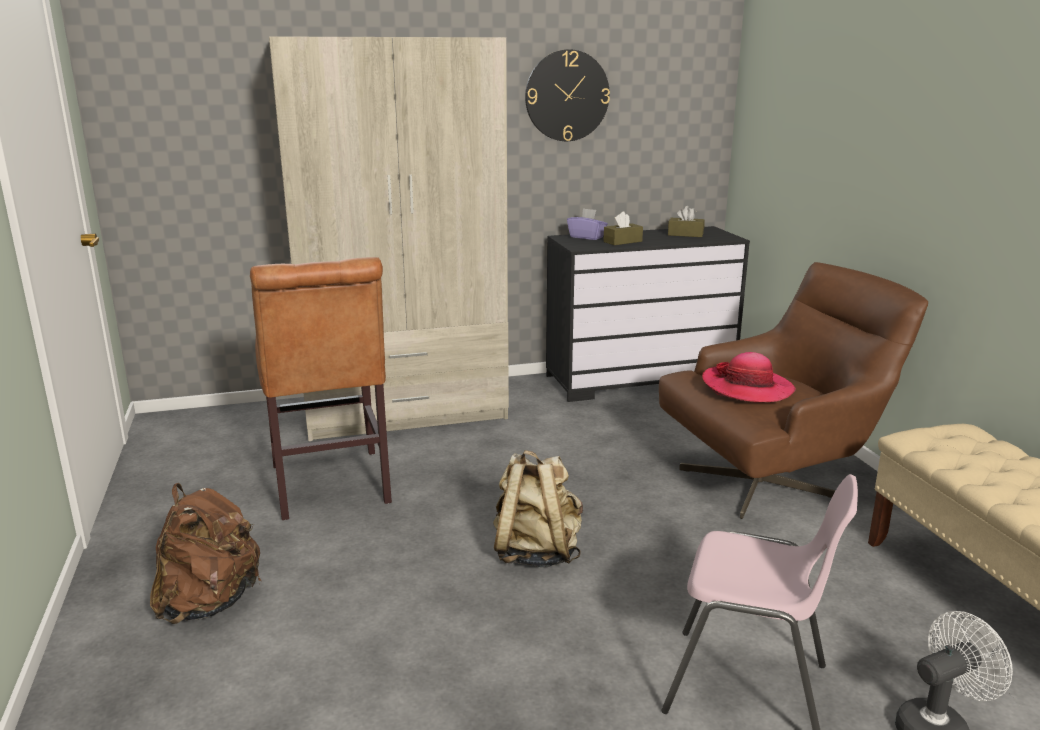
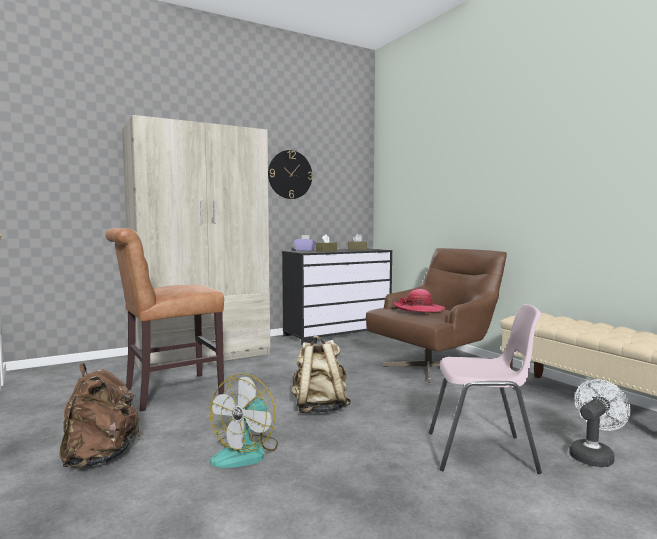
camera: 15 degrees left, 15 degrees down
brown chair [250,257,392,520] -> brown chair turned 90 degrees clockwise [105,228,224,412]
none -> fan [210,373,278,468]

